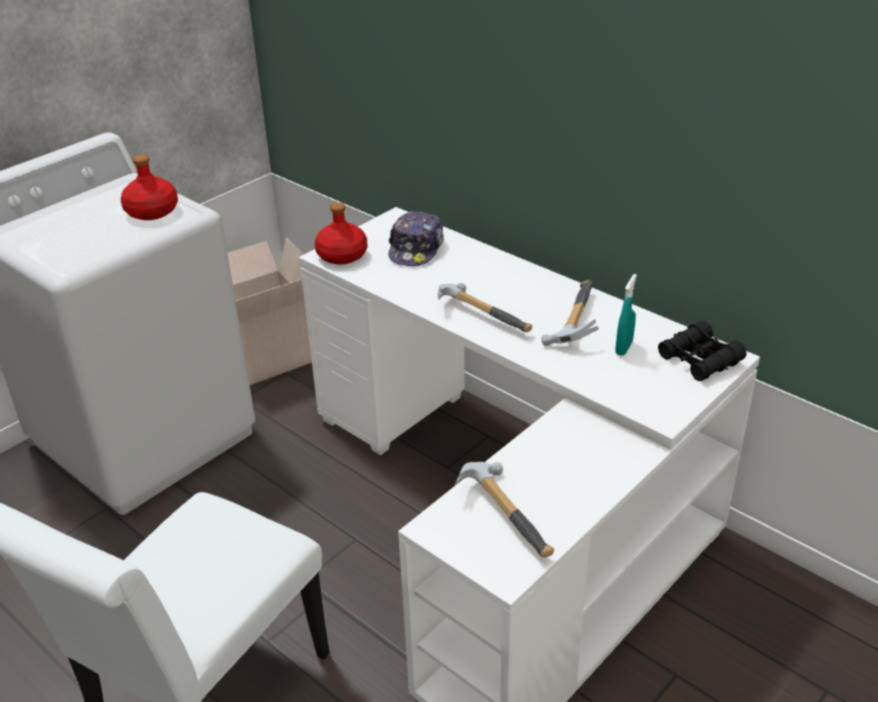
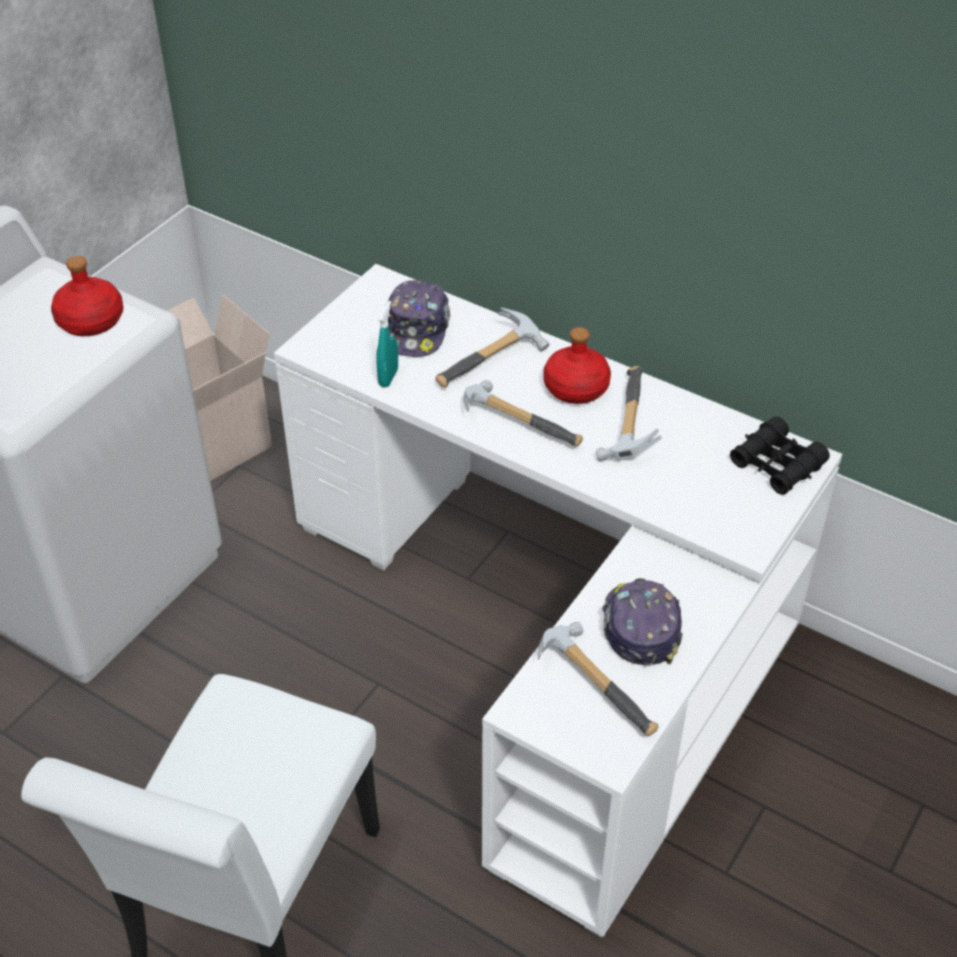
camera: 10 degrees left, 10 degrees up
red bottle [315,202,367,265] -> red bottle moved to [543,327,611,404]
turquoise spray bottle [616,274,637,356] -> turquoise spray bottle moved to [376,301,398,387]
none -> hammer [435,307,549,388]
none -> cap [602,578,682,667]

